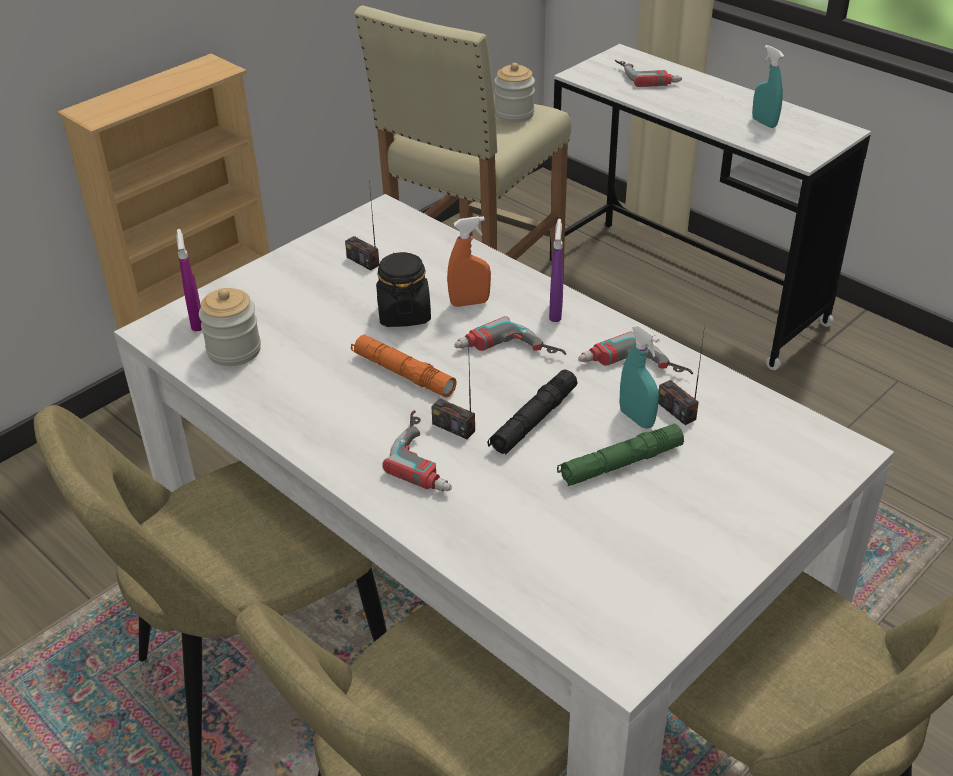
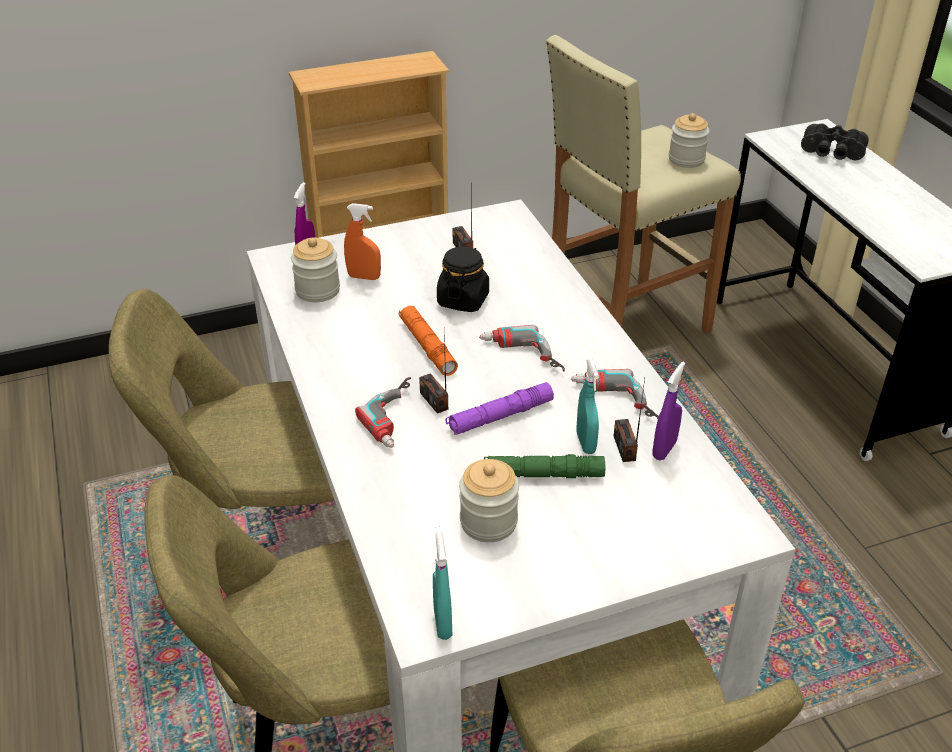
camera: 25 degrees right, 0 degrees up
orange spray bottle [447,216,491,307] -> orange spray bottle moved to [344,203,381,280]
black flashlight [487,370,578,455] -> purple flashlight [445,382,554,435]
purple spray bottle [549,219,564,322] -> purple spray bottle moved to [653,362,685,460]
power drill [615,60,682,87] -> black binoculars [801,123,869,160]
turquoise spray bottle [752,45,784,128] -> turquoise spray bottle moved to [433,527,452,640]
none -> jar [459,459,519,542]

